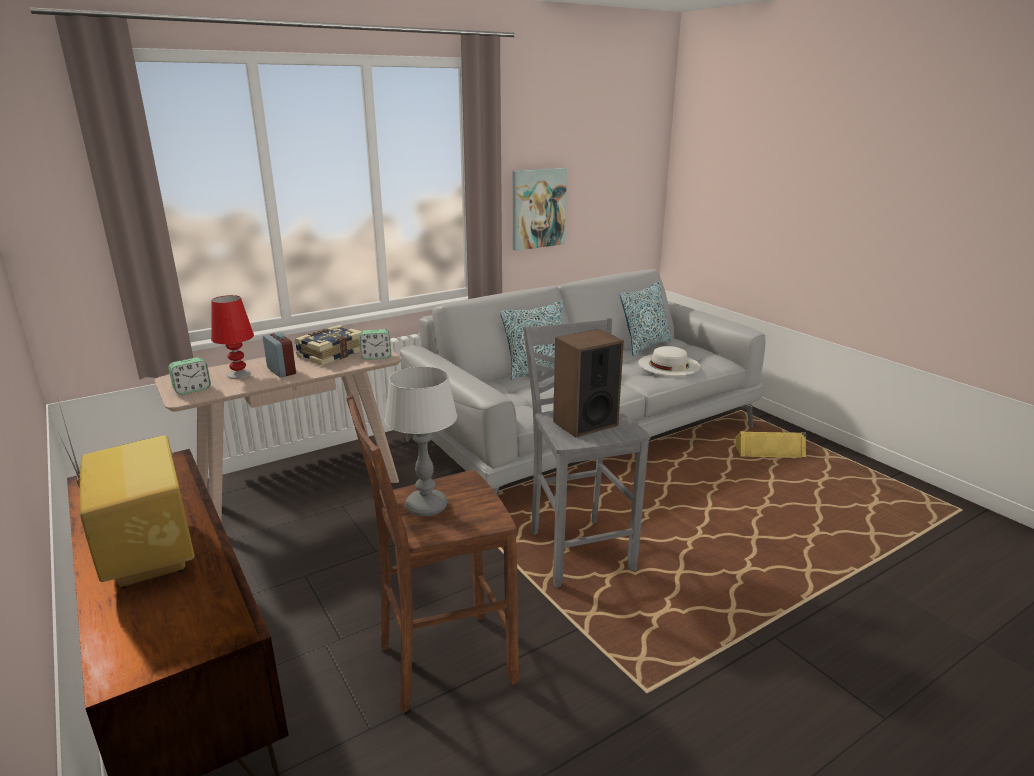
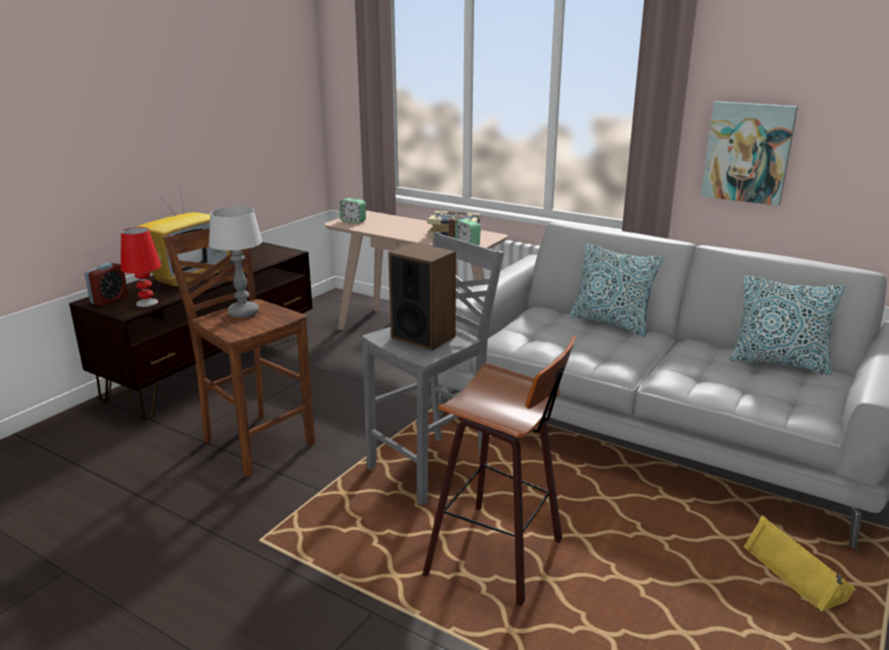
camera: 65 degrees right, 0 degrees up
red table lamp [211,295,254,379] -> red table lamp moved to [121,227,161,307]
alarm clock [263,332,296,378] -> alarm clock moved to [85,263,128,306]
white hat [639,346,700,376] -> none
none -> stool [422,336,576,607]

